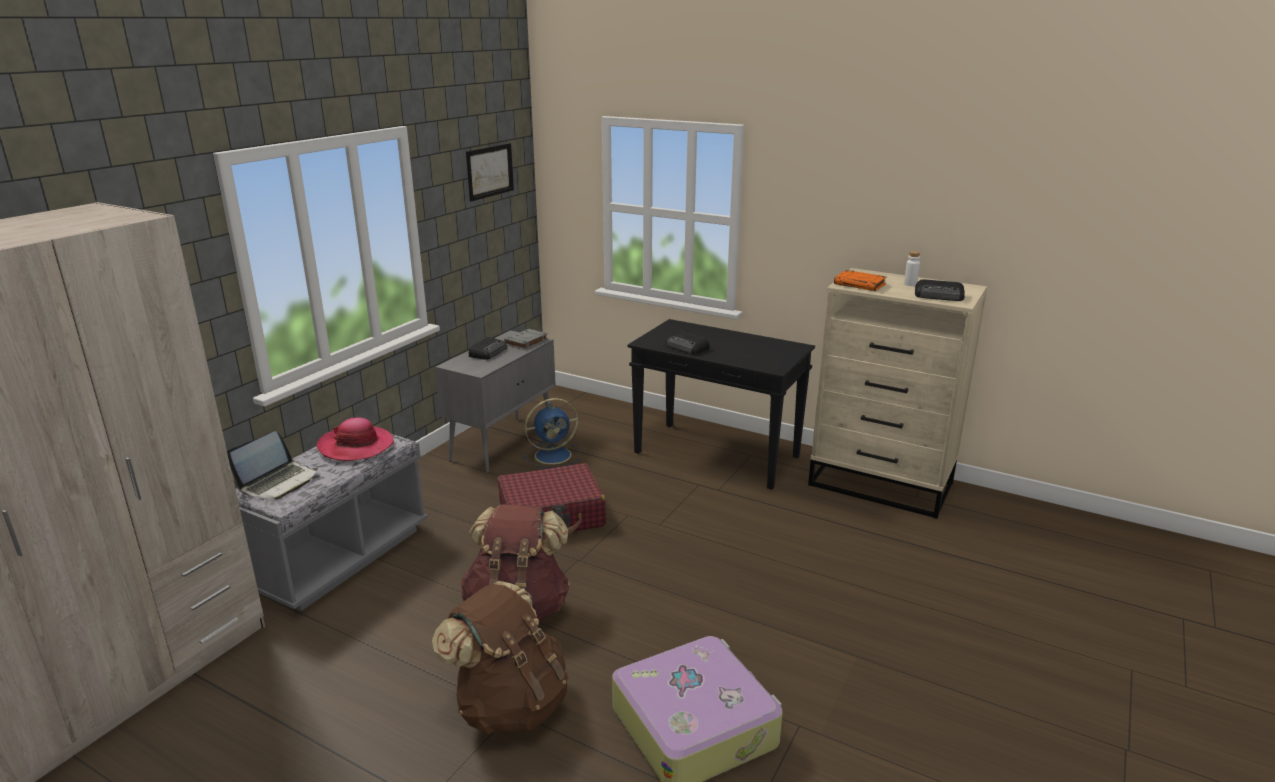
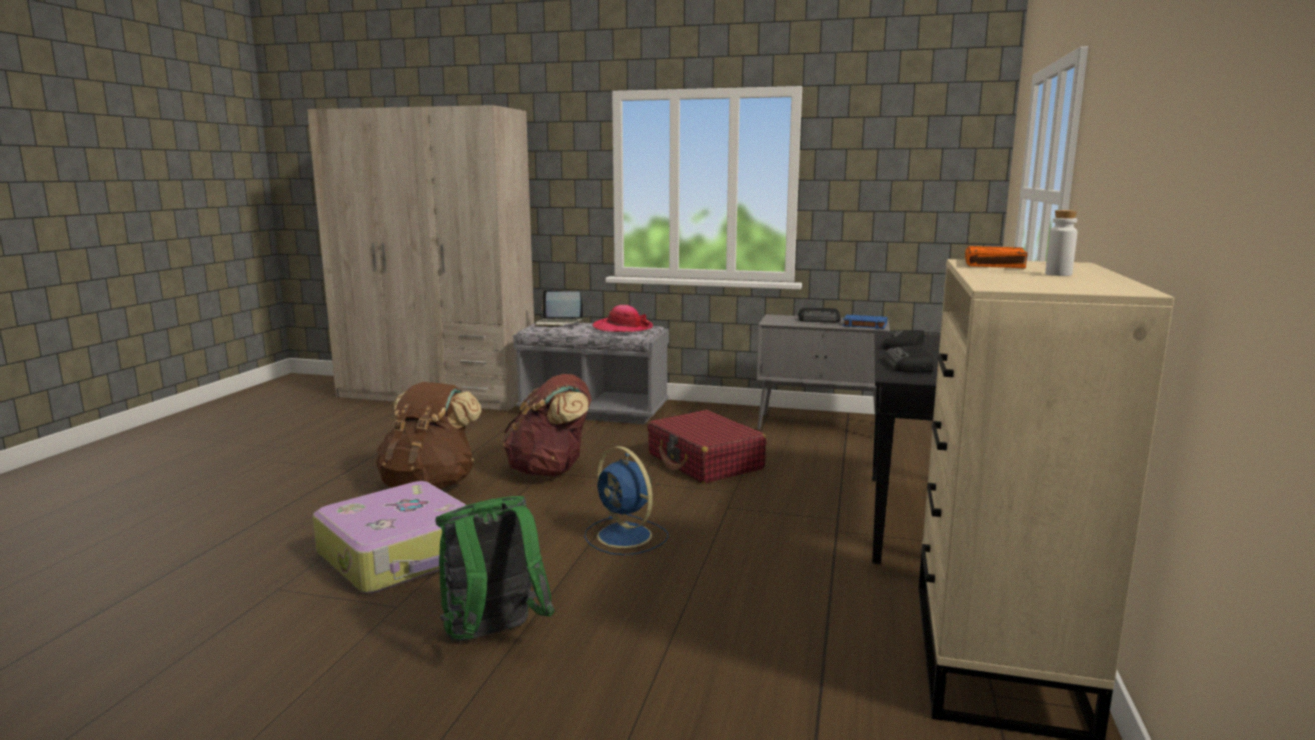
camera: 75 degrees right, 10 degrees down
picture [466,143,514,202] -> none
grey book [504,329,548,350] -> blue book [843,315,887,329]
blue fan [523,398,581,468] -> blue fan moved to [584,446,669,555]
radio [915,279,965,301] -> radio moved to [884,345,933,372]
none -> green backpack [435,496,555,641]

